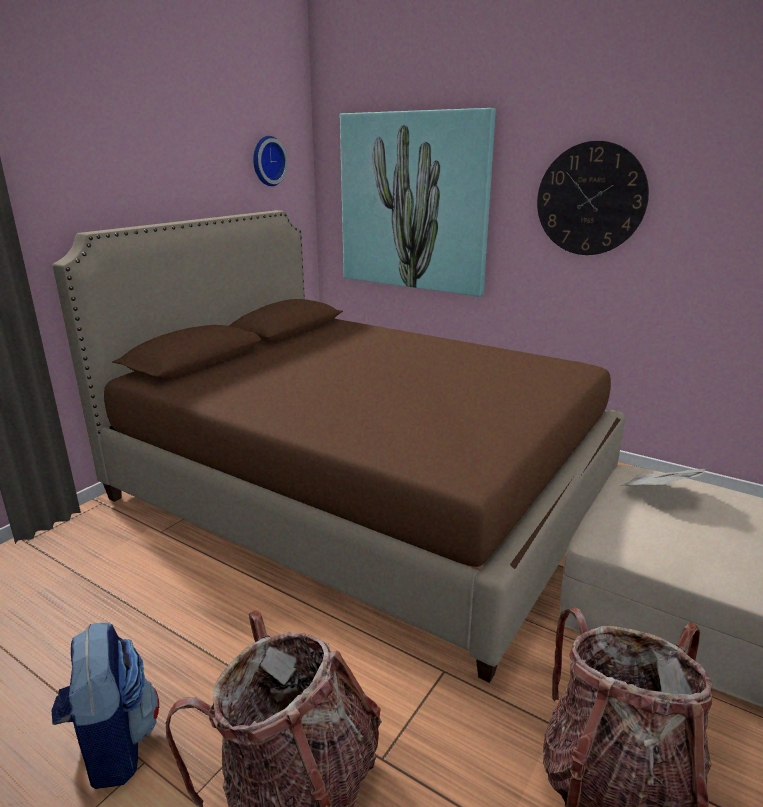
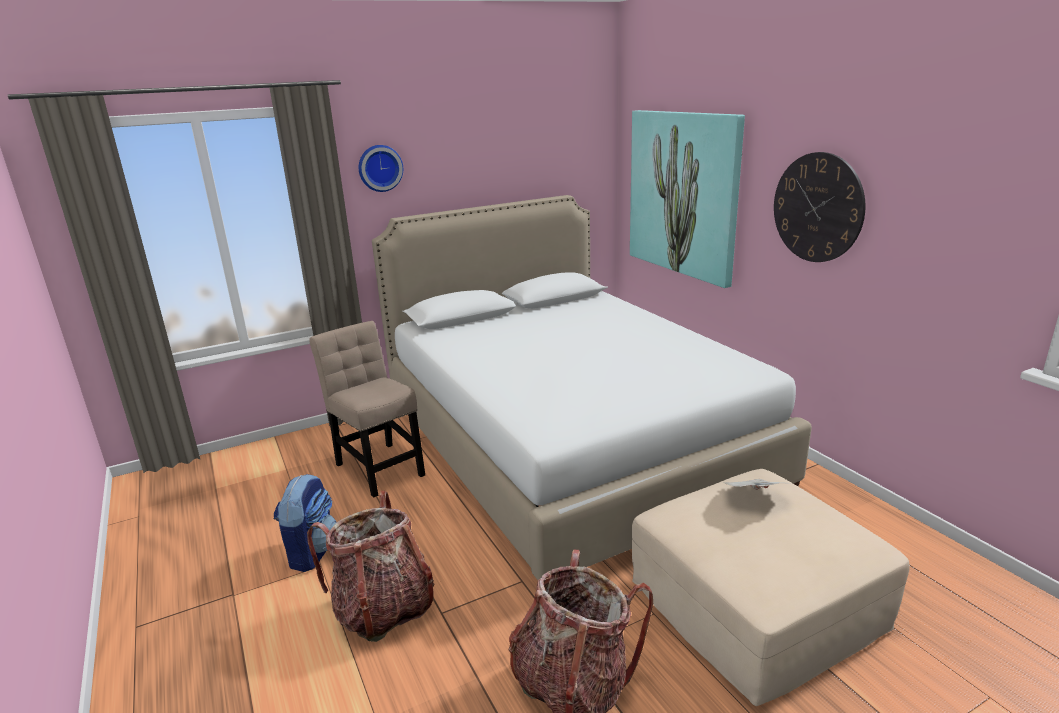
camera: 30 degrees right, 0 degrees up
brown bed [52,210,625,683] -> white bed [372,195,812,580]
wall clock [253,136,288,186] -> wall clock moved to [359,145,403,192]
none -> beige chair [309,321,425,497]

